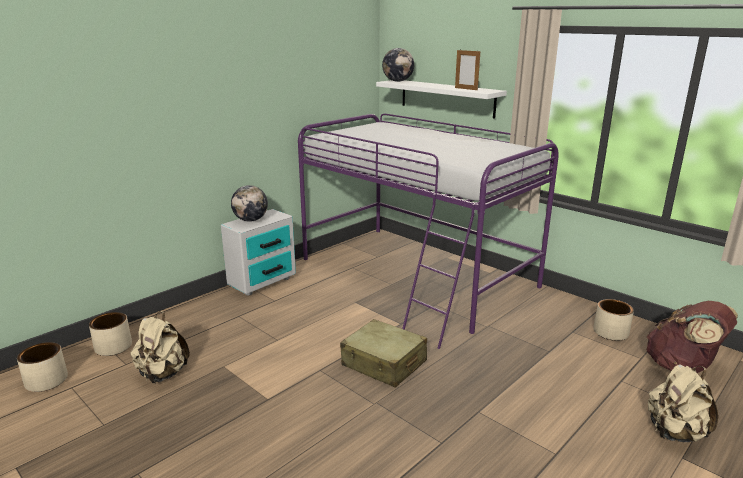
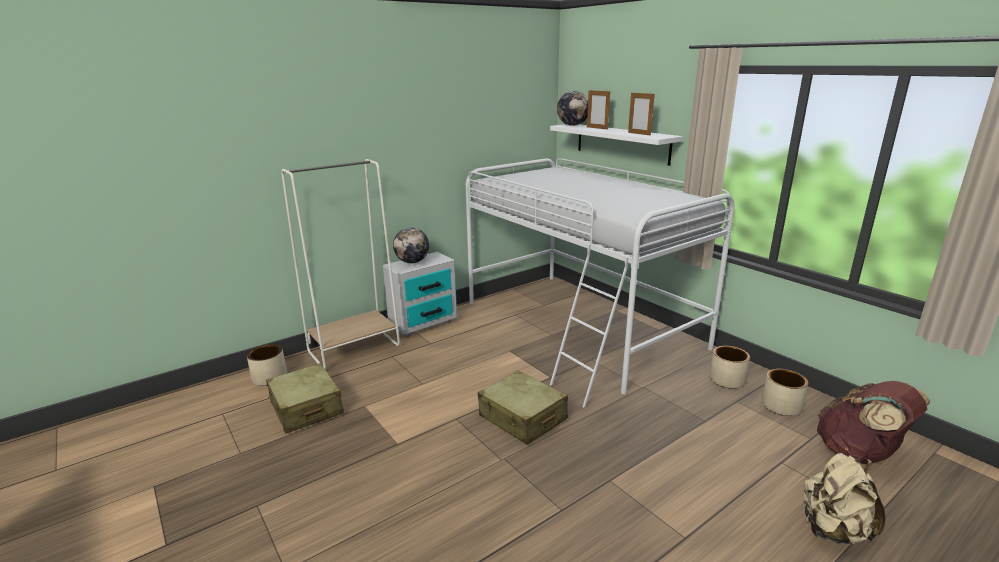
camera: 10 degrees right, 0 degrees up
beige planter [17,342,68,392] -> beige planter moved to [709,346,750,389]
beige backpack [131,311,190,383] -> beige suitcase [266,363,344,433]
purple bed [298,114,559,349] -> white bed [465,158,735,408]
none -> clothes rack [281,159,400,370]
none -> picture frame [587,89,610,129]

